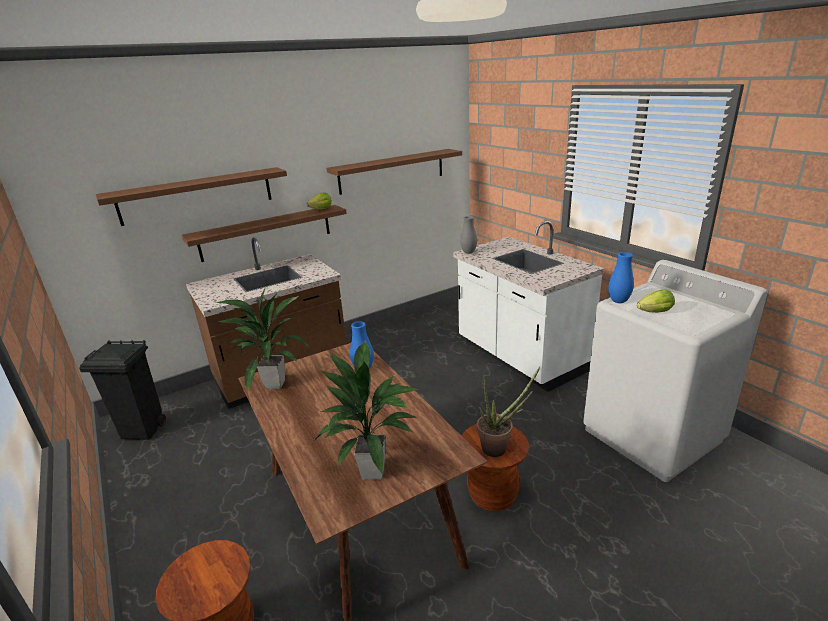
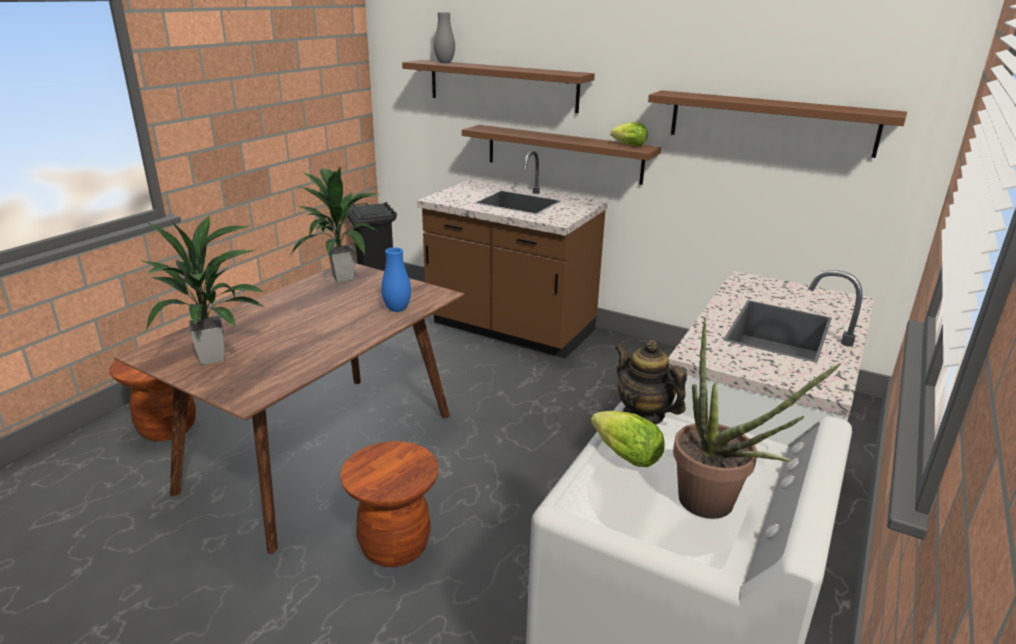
camera: 60 degrees right, 0 degrees up
grey vase [460,216,477,254] -> grey vase moved to [434,12,455,63]
potted plant [477,366,540,457] -> potted plant moved to [673,317,841,519]
blue vase [608,252,634,303] -> teapot [615,340,687,425]

